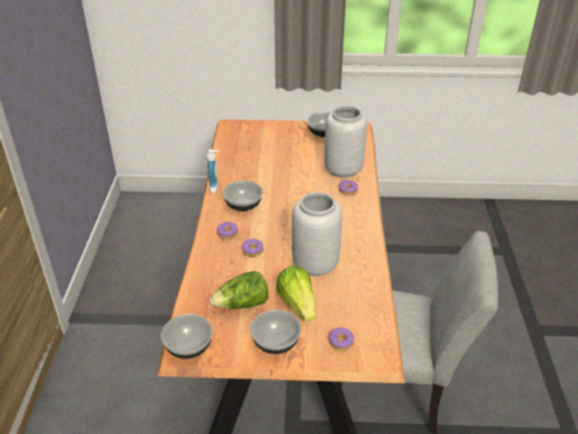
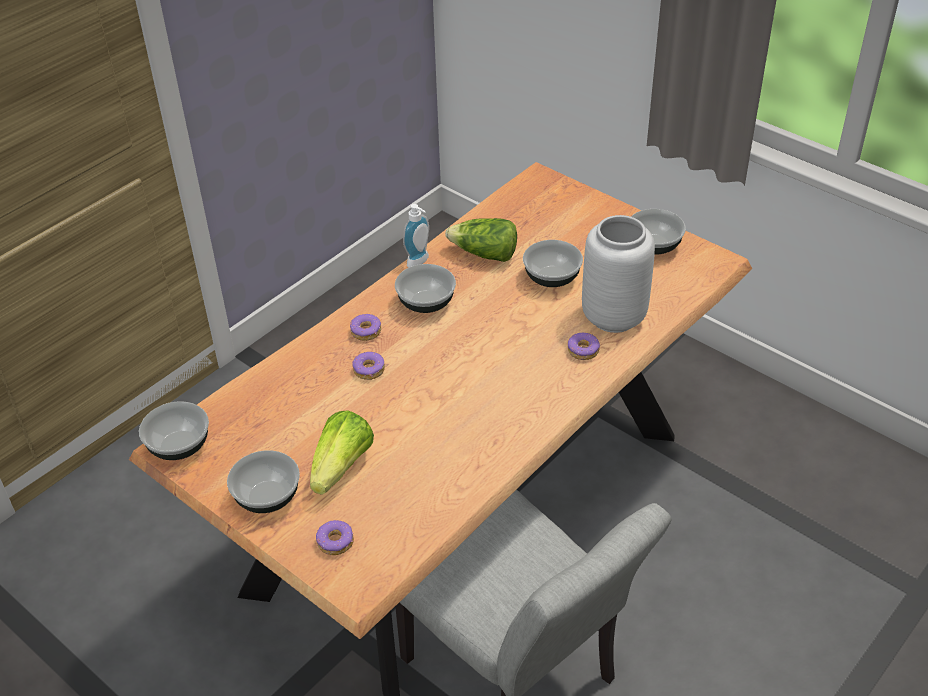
camera: 40 degrees right, 5 degrees up
lettuce [209,271,268,309] -> lettuce moved to [445,218,517,262]
grey vase [292,192,342,276] -> none
none -> bowl [523,240,583,287]

